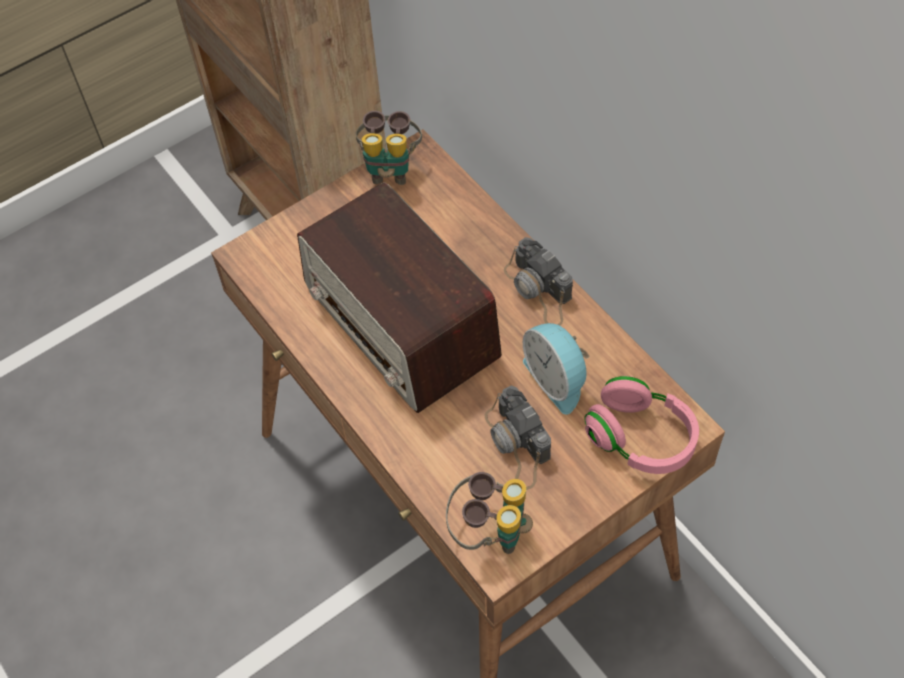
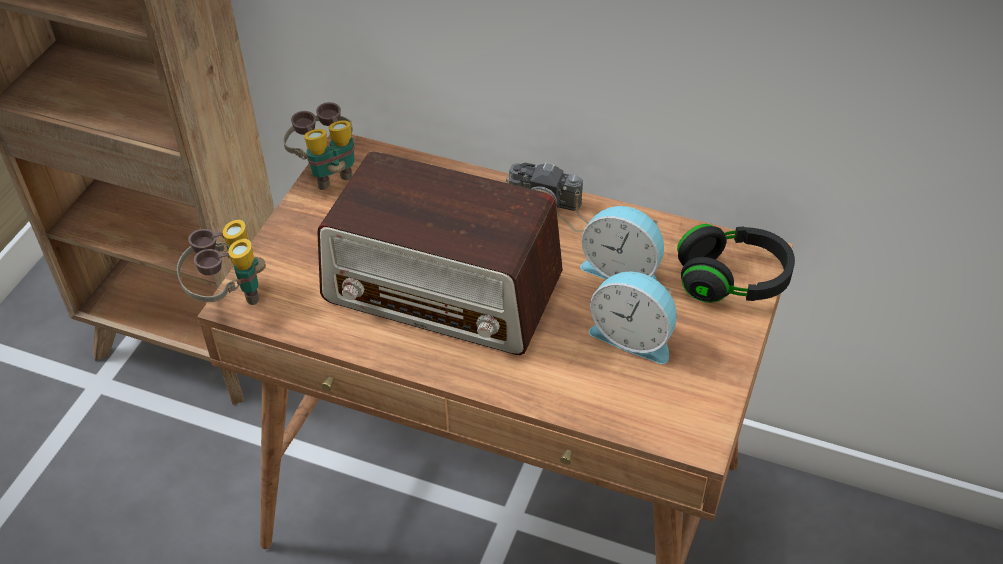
camera: 35 degrees left, 10 degrees down
binoculars [446,472,533,554] -> binoculars moved to [177,220,266,305]
camera [485,385,551,490] -> alarm clock [589,271,677,364]
pink headphones [584,376,699,474] -> black headphones [677,224,795,303]

